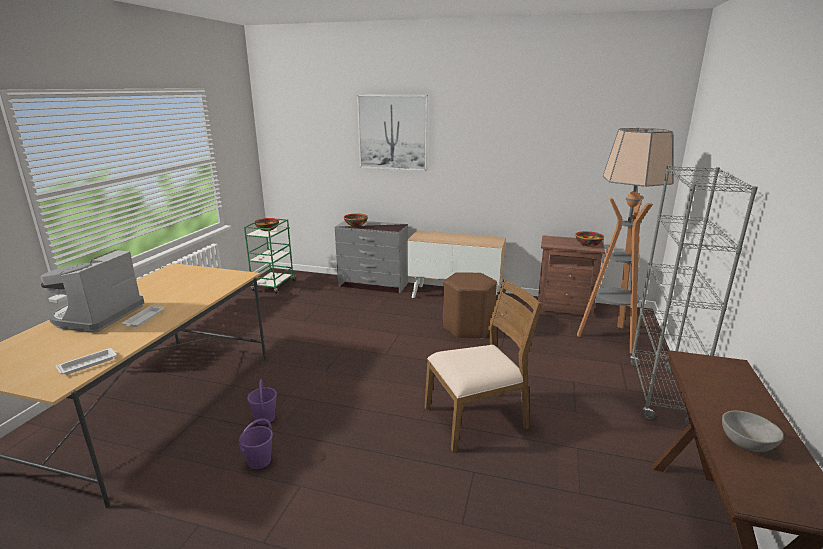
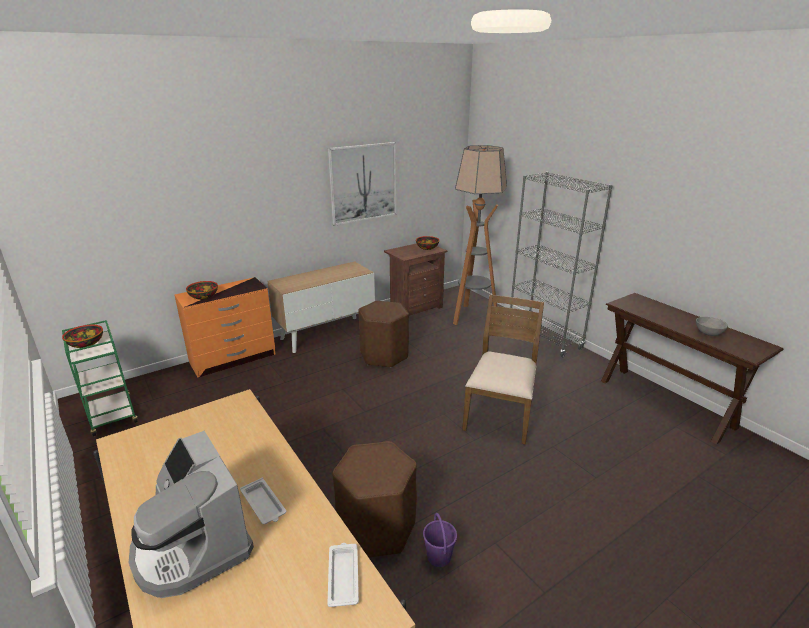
camera: 50 degrees left, 5 degrees up
purple bucket [247,379,277,425] -> brown stool [332,441,417,558]
grey dresser [335,221,408,293] -> orange dresser [174,277,275,377]
picture [357,95,428,171] -> picture moved to [328,142,396,226]

